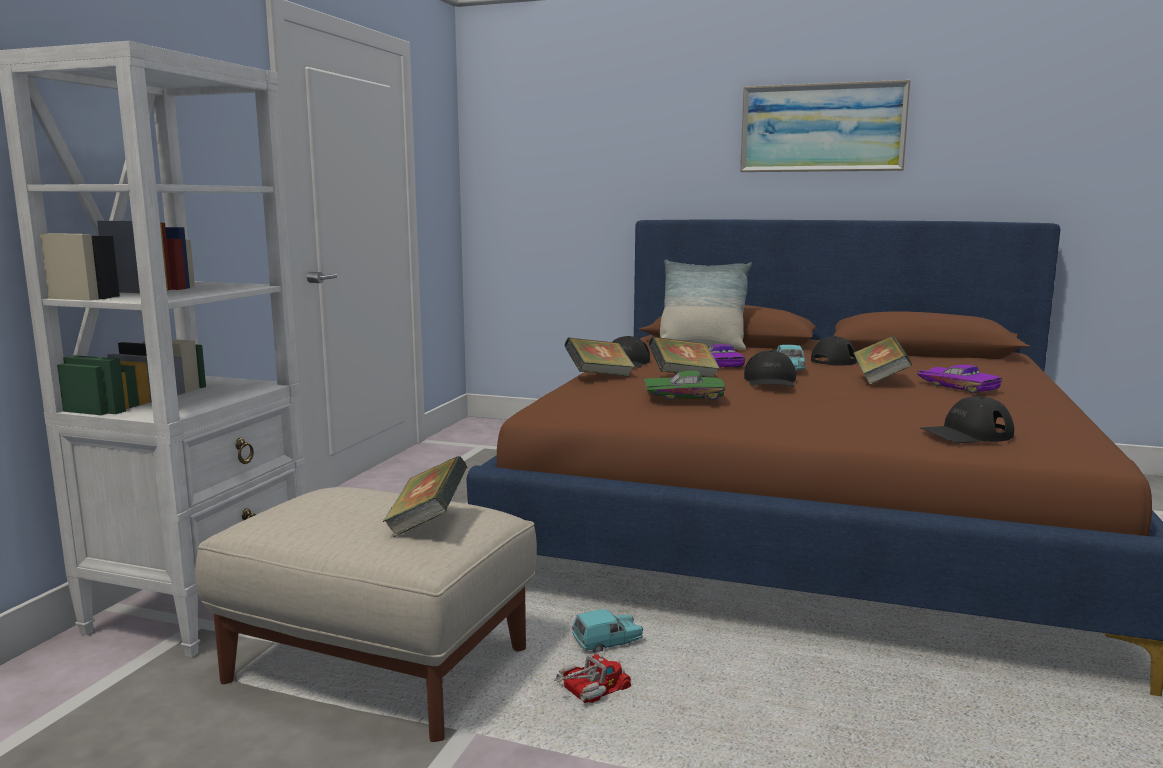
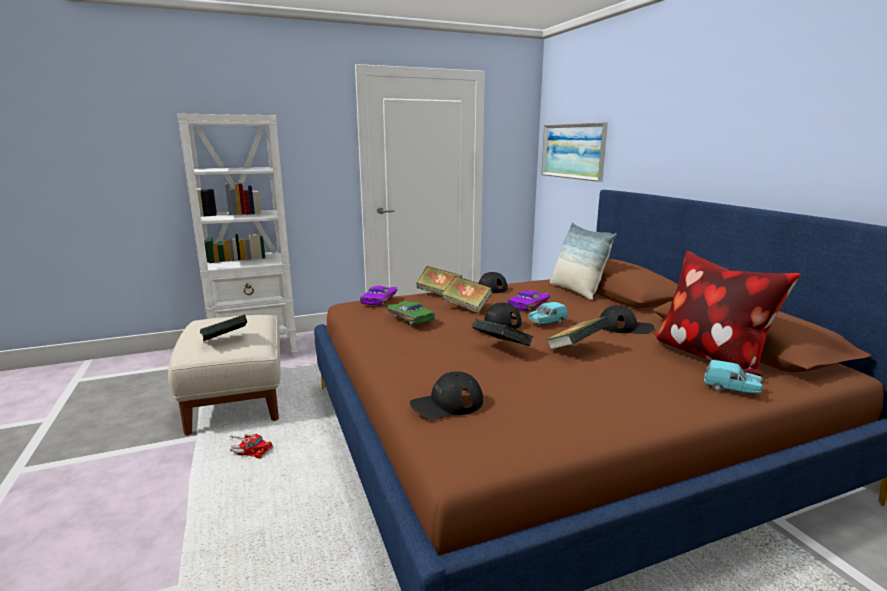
camera: 50 degrees right, 5 degrees up
turquoise toy car [572,609,643,653] -> turquoise toy car moved to [704,360,763,394]
picture [740,80,911,172] -> picture moved to [541,122,608,182]
purple toy car [916,365,1002,393] -> purple toy car moved to [360,285,398,306]
black cap [920,396,1014,443] -> black cap turned 60 degrees counterclockwise [410,371,483,419]
none -> book [473,319,533,346]
none -> pillow [654,251,801,376]

